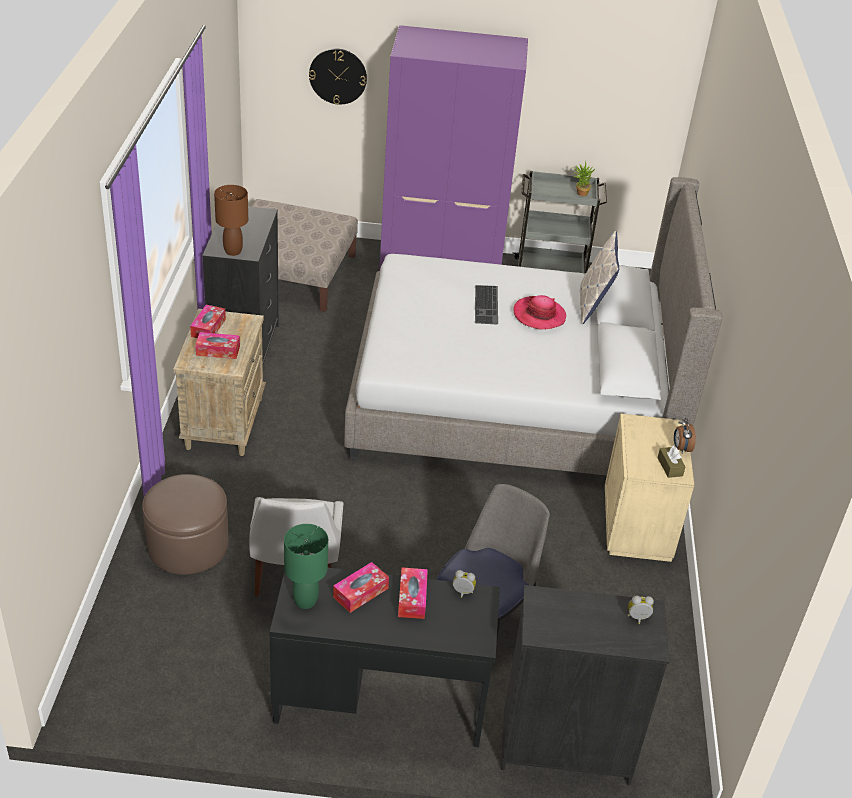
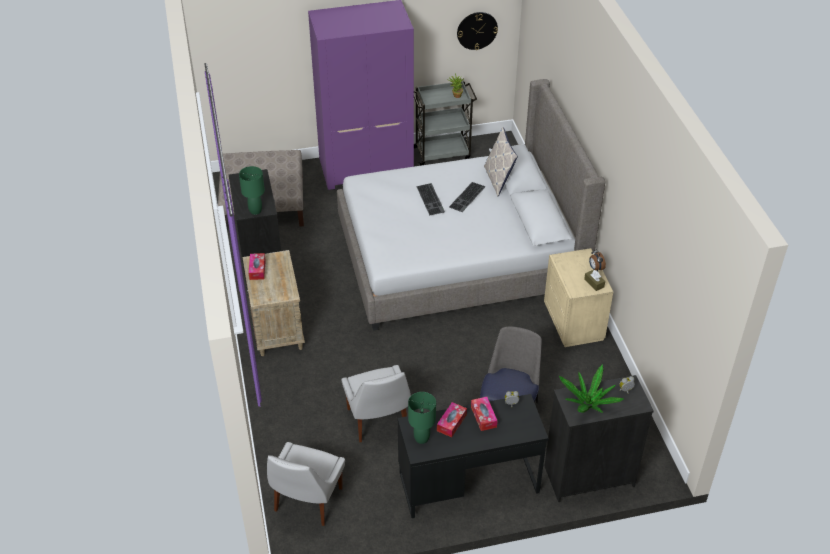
camera: 15 degrees left, 5 degrees up
brown ottoman [142,474,229,575] -> none
tissue box [195,332,240,359] -> none
brown table lamp [214,185,248,256] -> green table lamp [239,166,265,215]
wall clock [309,49,367,105] -> wall clock moved to [457,12,498,50]
hat [513,295,566,330] -> keyboard [449,182,486,212]
none -> white chair [267,442,345,526]
none -> potted plant [559,364,624,413]

